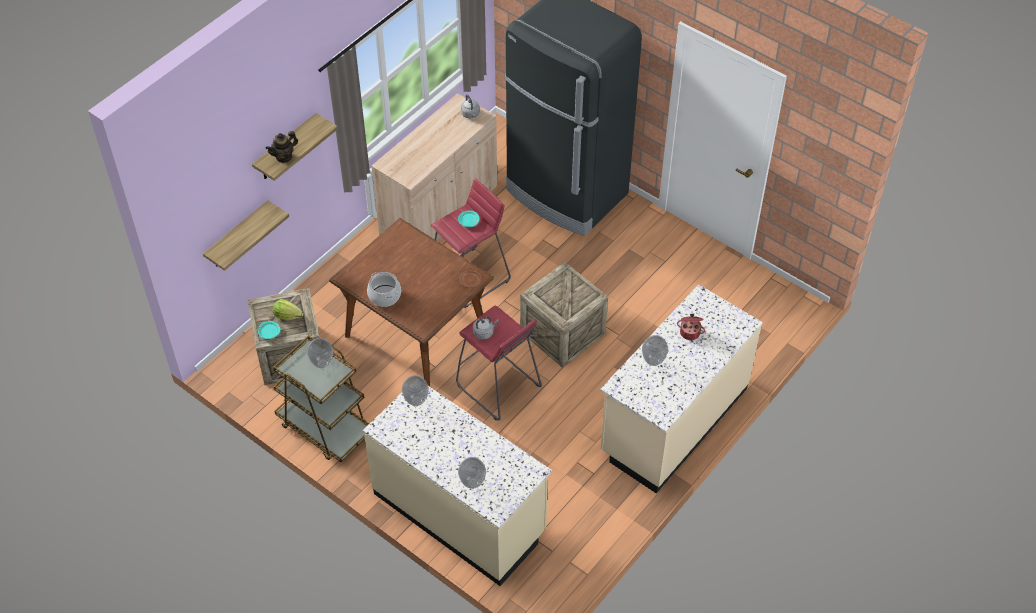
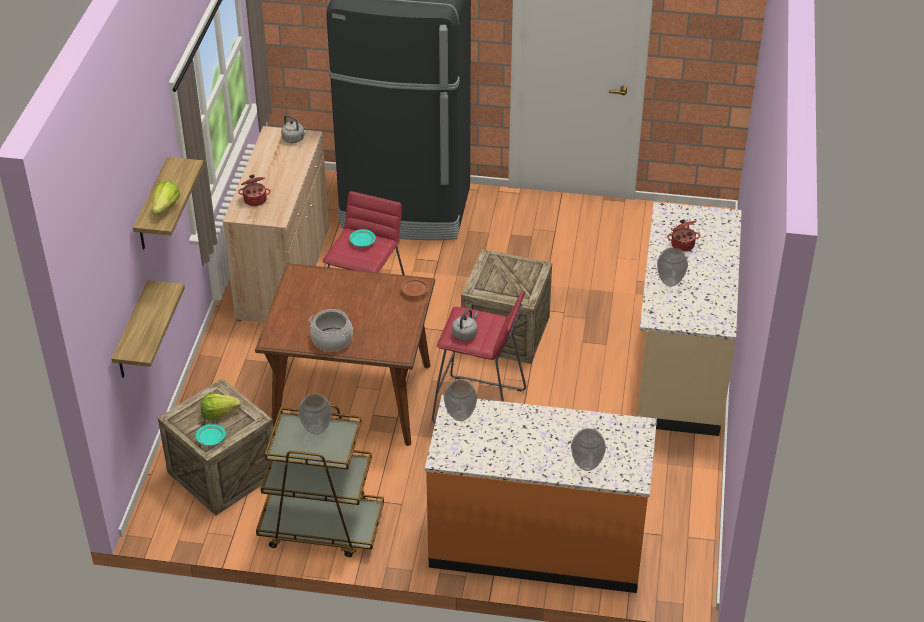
camera: 30 degrees left, 10 degrees down
teapot [266,131,298,163] -> lettuce [152,180,180,215]
beige counter [363,386,552,586] -> orange counter [425,395,657,593]
none -> cooking pot [238,175,271,206]

